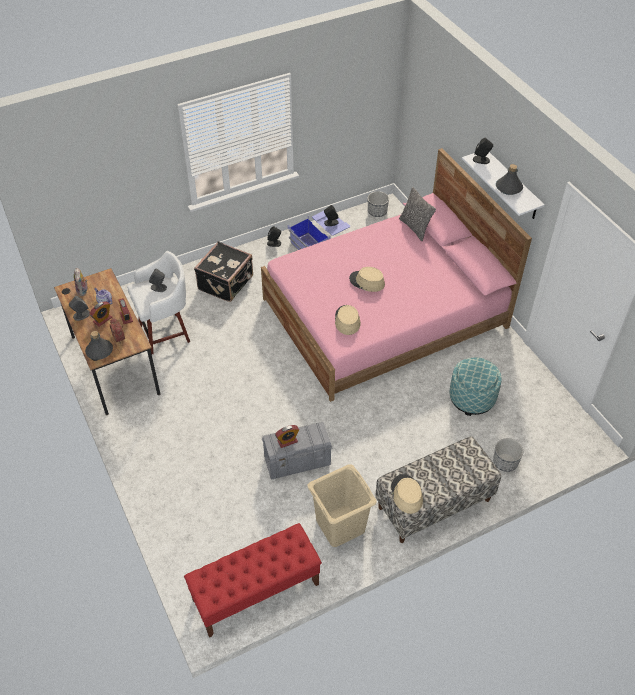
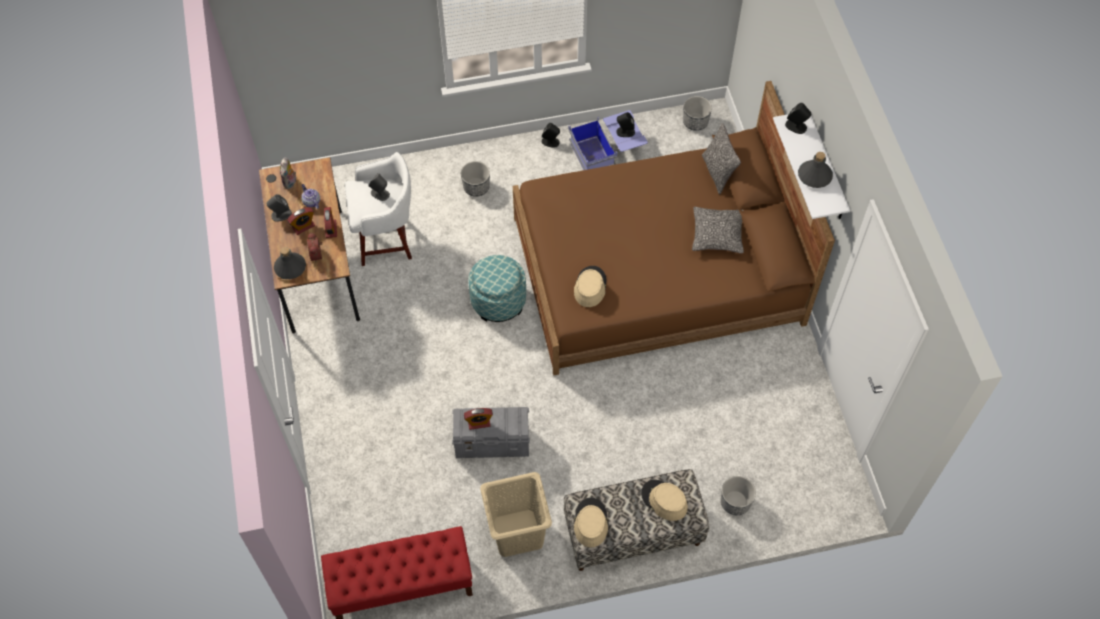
camera: 15 degrees right, 10 degrees up
black suitcase [194,241,253,302] -> planter [461,161,490,197]
pink bed [261,148,532,402] -> brown bed [513,81,835,375]
beige hat [349,267,385,292] -> beige hat moved to [641,480,688,521]
ottoman [449,357,502,416] -> ottoman moved to [468,255,526,322]
none -> pillow [692,207,744,253]

